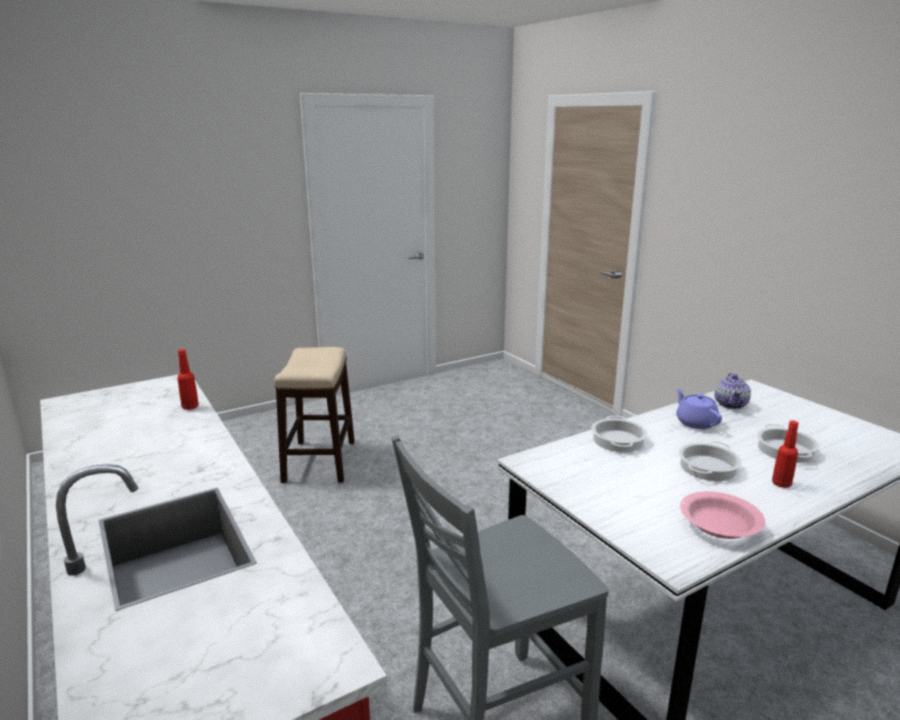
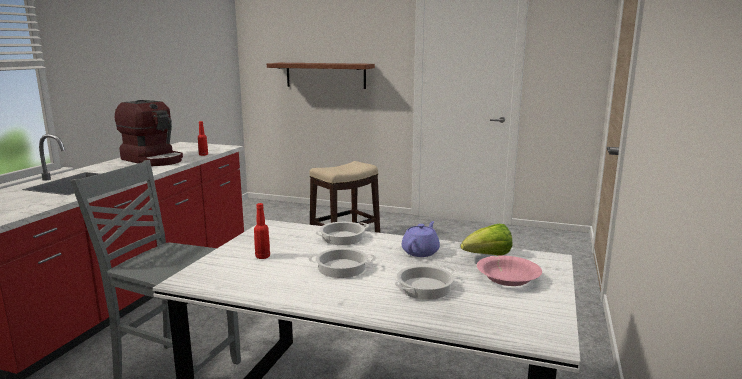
camera: 50 degrees right, 5 degrees down
pink bowl [680,491,765,539] -> pink bowl moved to [477,256,542,286]
teapot [714,373,751,409] -> lettuce [461,224,513,256]
red bottle [772,421,799,488] -> red bottle moved to [254,203,270,259]
none -> coffee machine [115,100,183,166]
none -> shelf [267,63,375,89]

